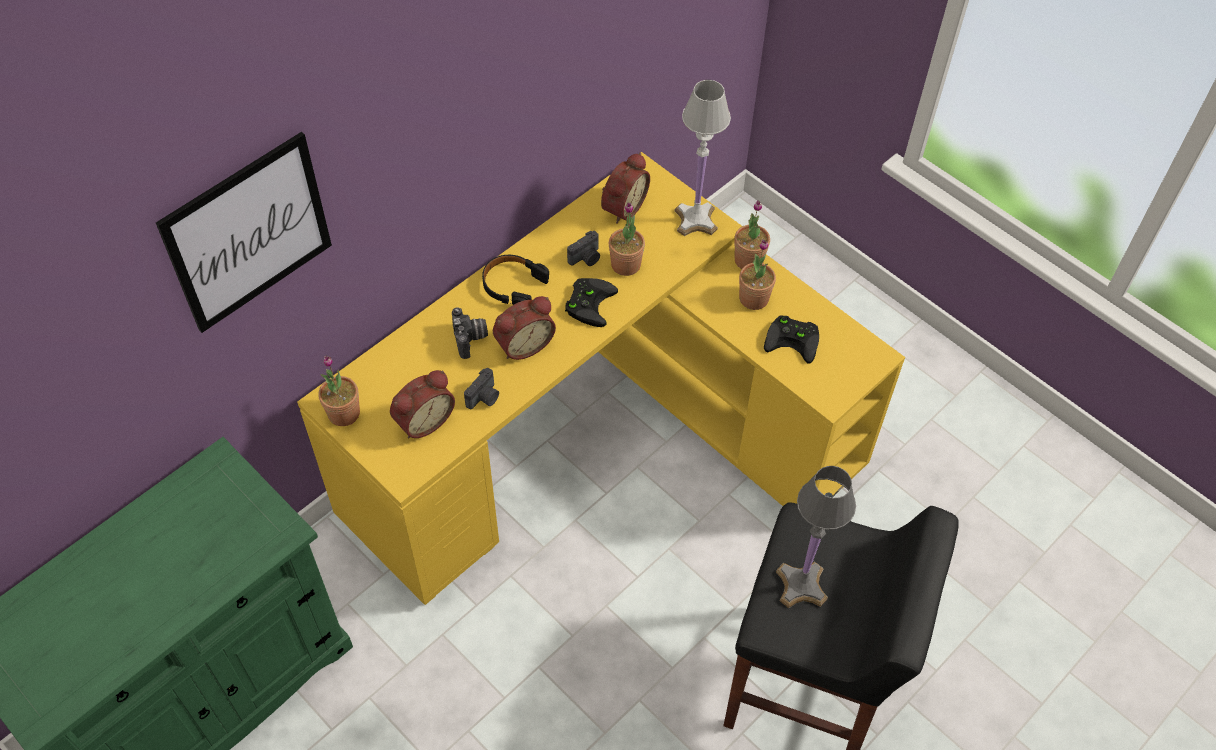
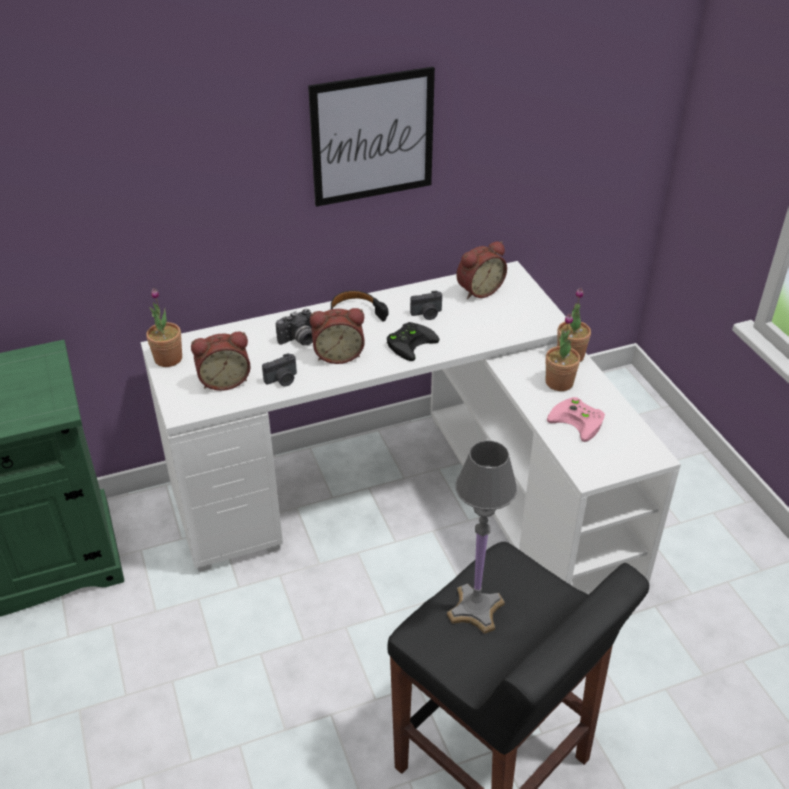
camera: 25 degrees right, 15 degrees down
picture [156,132,332,333] -> picture moved to [308,67,435,207]
yellow desk [297,152,905,605] -> white desk [141,261,681,594]
camera [452,307,488,359] -> camera turned 45 degrees clockwise [276,309,313,346]
potted plant [609,202,645,276] -> none
white table lamp [675,80,731,236] -> none
black game controller [764,316,819,364] -> pink game controller [547,397,605,442]

